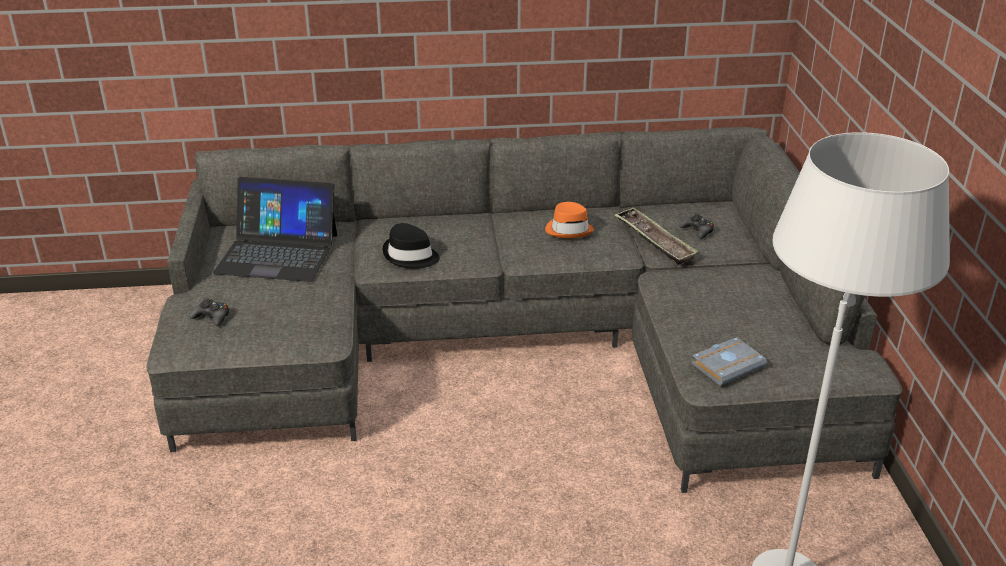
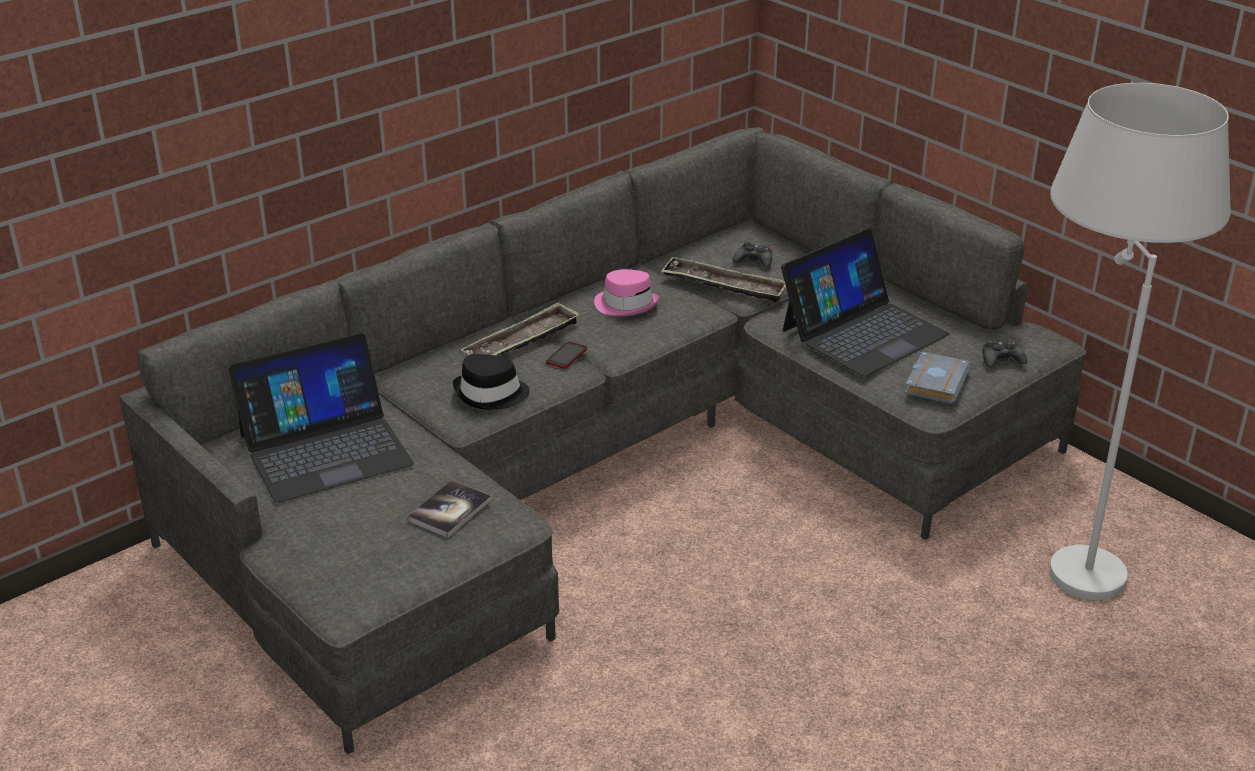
camera: 35 degrees left, 0 degrees up
black game controller [189,298,229,326] -> black game controller moved to [982,340,1027,368]
orange hat [545,202,594,238] -> pink hat [594,269,659,316]
none -> book [408,480,492,538]
none -> tray [461,302,580,356]
none -> phone [546,342,587,369]
none -> laptop [781,228,949,377]

